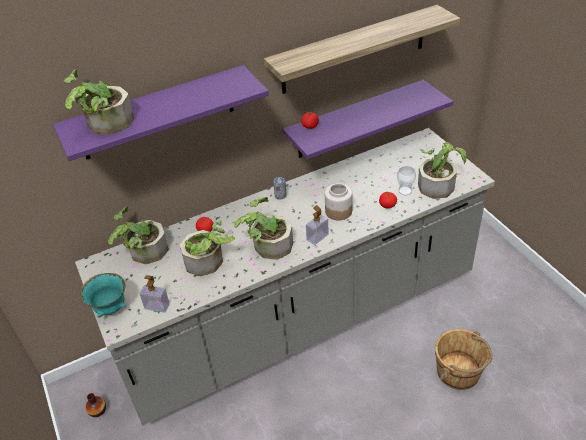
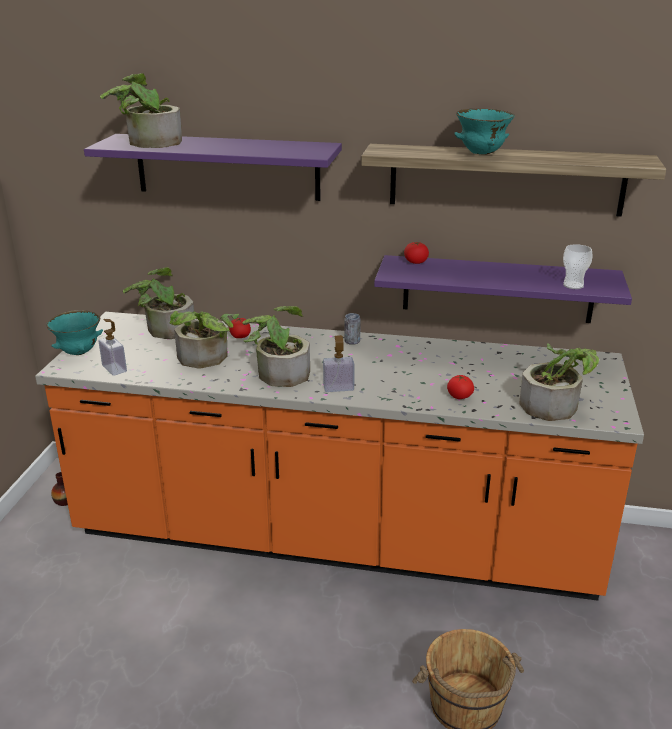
camera: 35 degrees right, 15 degrees down
grey counter [75,128,495,425] -> orange counter [35,312,644,601]
jar [325,183,352,220] -> none
cup [397,166,416,195] -> cup moved to [563,244,593,289]
none -> turquoise bowl [454,108,515,155]

